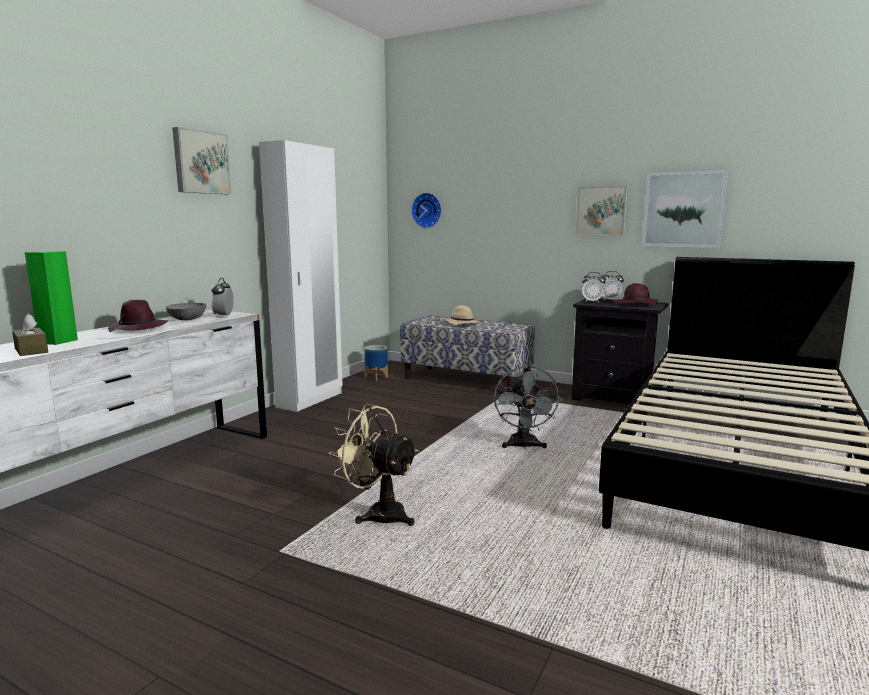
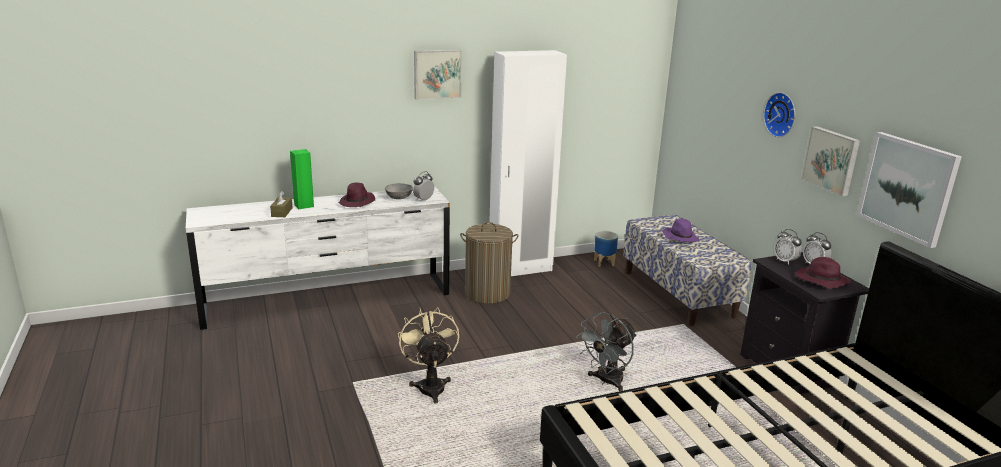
camera: 40 degrees right, 10 degrees up
wall clock [411,193,442,228] -> wall clock moved to [763,92,795,137]
beige hat [445,305,480,325] -> purple hat [663,219,699,242]
none -> laundry basket [460,222,519,304]

